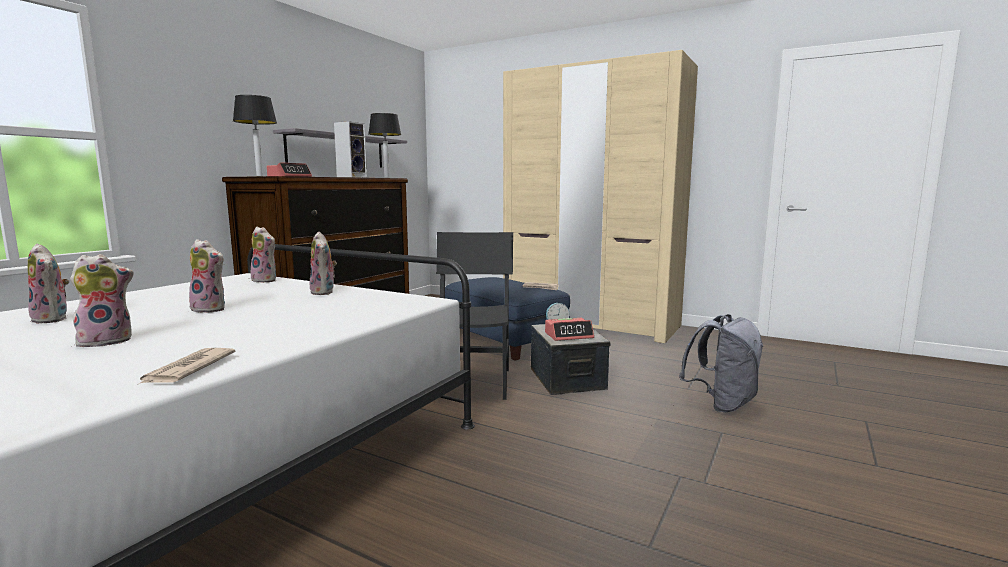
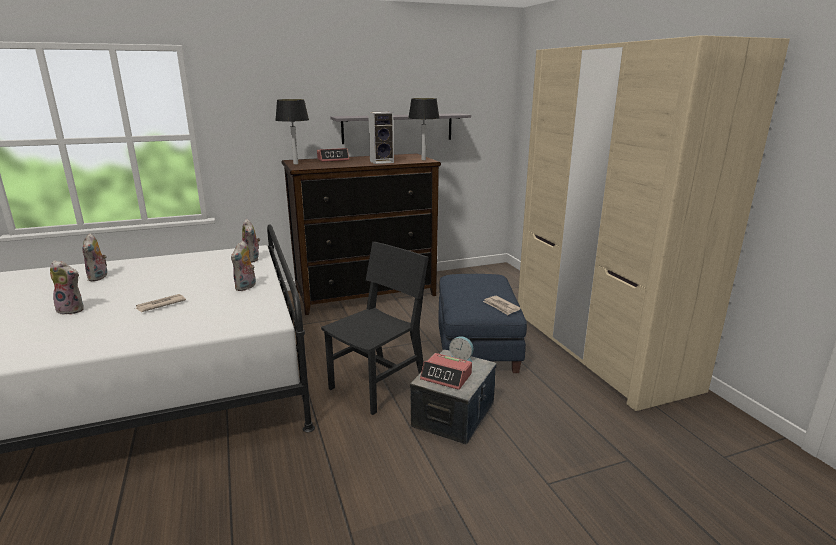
camera: 40 degrees right, 10 degrees up
newspaper [137,348,235,385] -> newspaper moved to [136,294,186,312]
plush toy [189,239,225,313] -> none
grey backpack [679,314,764,412] -> none

